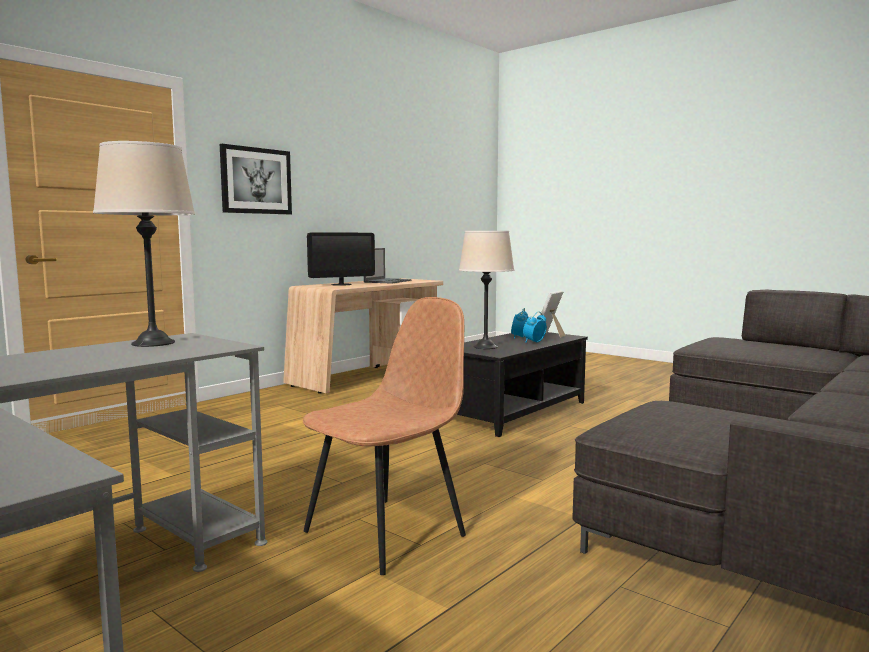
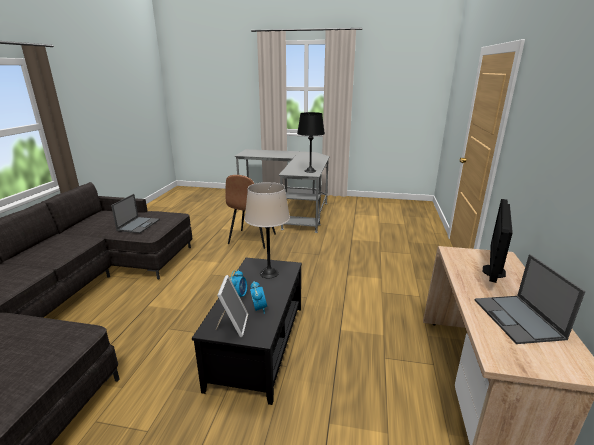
camera: 150 degrees right, 15 degrees up
beige table lamp [93,141,195,347] -> black table lamp [297,112,325,173]
picture [220,144,292,214] -> none
none -> laptop [111,194,160,233]

